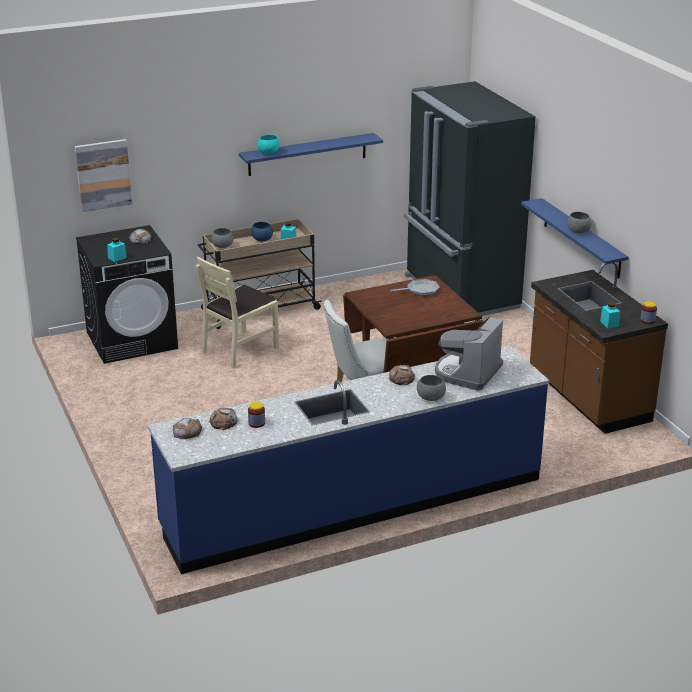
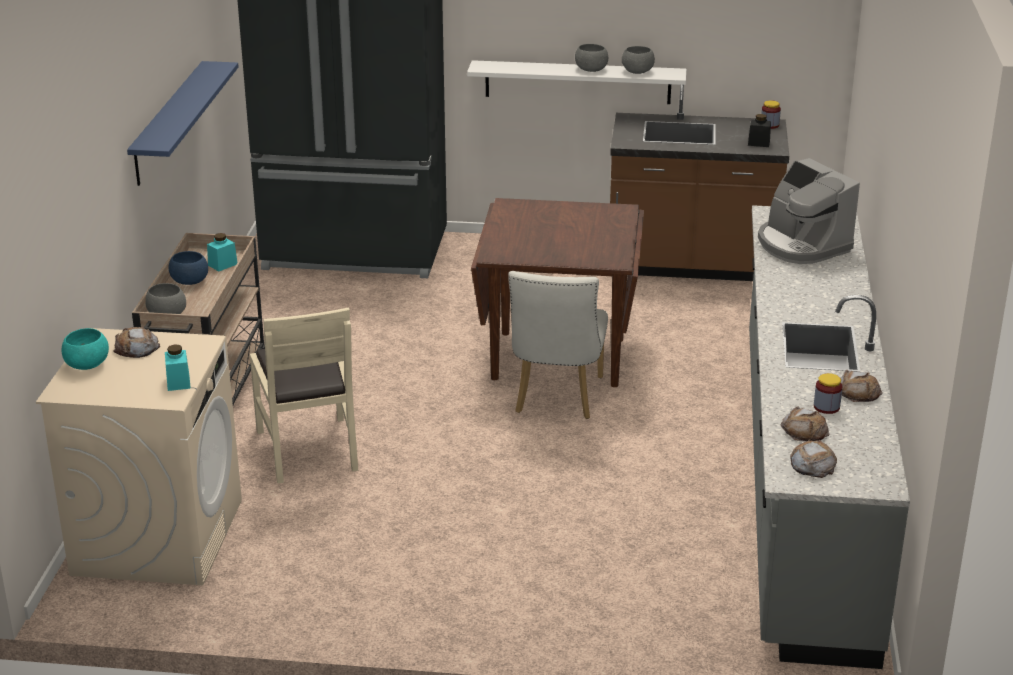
camera: 60 degrees left, 0 degrees up
picture [75,139,132,212] -> none
black washing machine [76,225,178,364] -> beige washing machine [36,328,242,585]
blue counter [148,345,549,574] -> grey counter [749,205,910,669]
turquoise bowl [257,135,280,154] -> turquoise bowl moved to [62,328,109,370]
bread [388,365,415,385] -> bread moved to [840,370,883,402]
frying pan [390,279,439,296] -> none
grey bowl [417,375,446,401] -> grey bowl moved to [622,46,655,74]
blue shelf [521,198,628,279] -> white shelf [467,60,686,104]
turquoise jar [600,302,620,328] -> black jar [748,114,771,147]

